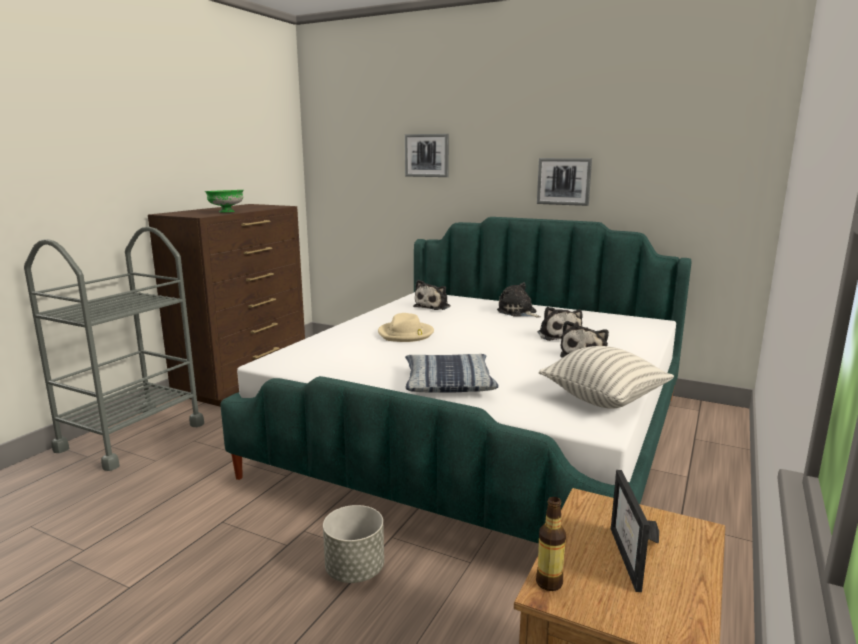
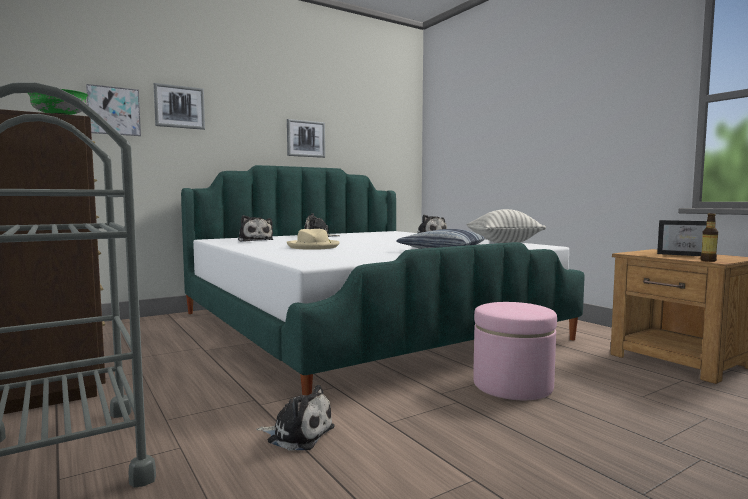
camera: 60 degrees left, 10 degrees down
grey planter [323,505,384,583] -> pink ottoman [473,302,557,400]
plush toy [538,307,583,341] -> plush toy moved to [256,385,334,450]
none -> picture [86,84,141,136]

